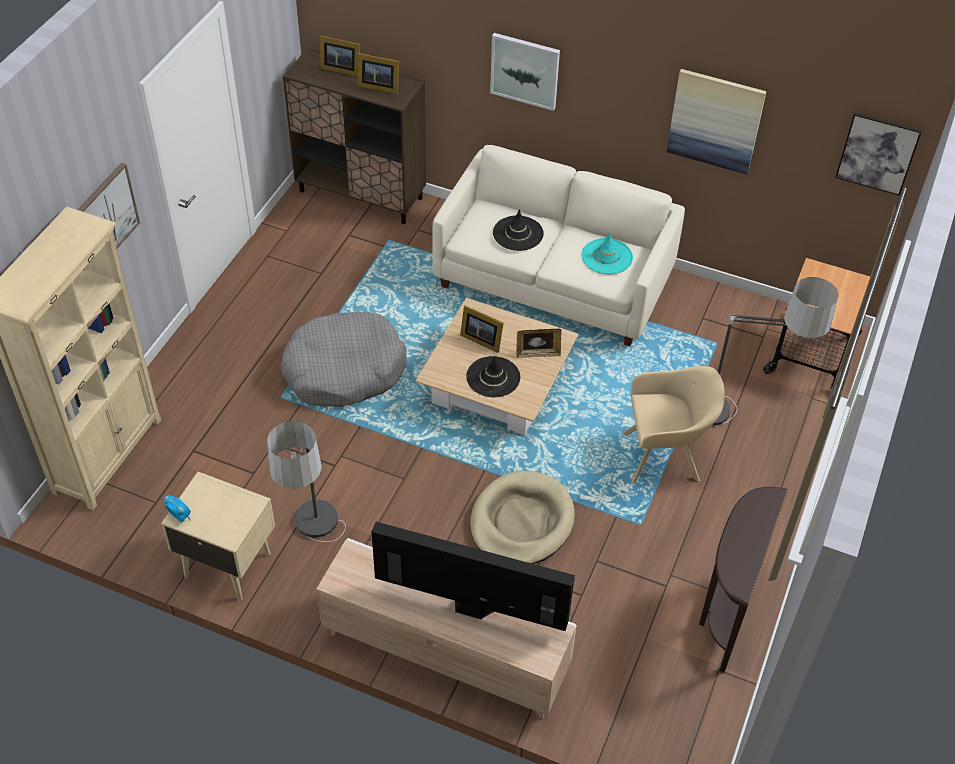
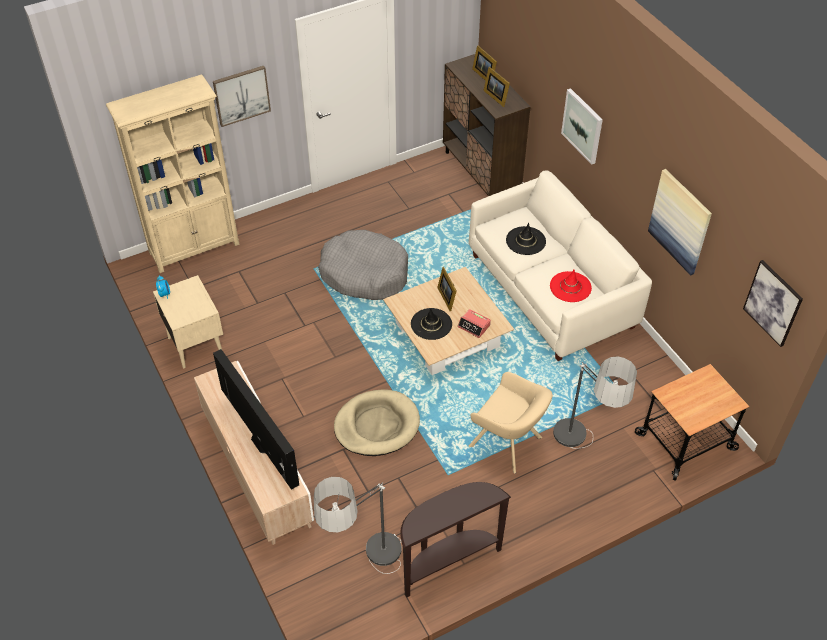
camera: 40 degrees right, 0 degrees up
floor lamp [267,421,346,542] -> floor lamp moved to [314,477,402,574]
picture frame [516,329,562,358] -> alarm clock [457,309,491,338]
turquoise hat [581,233,633,274] -> red hat [550,270,592,302]

